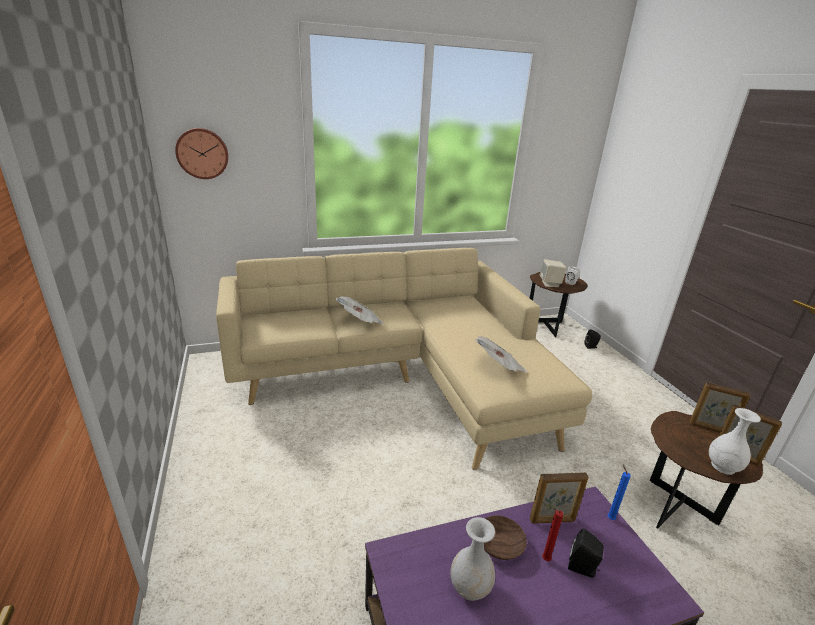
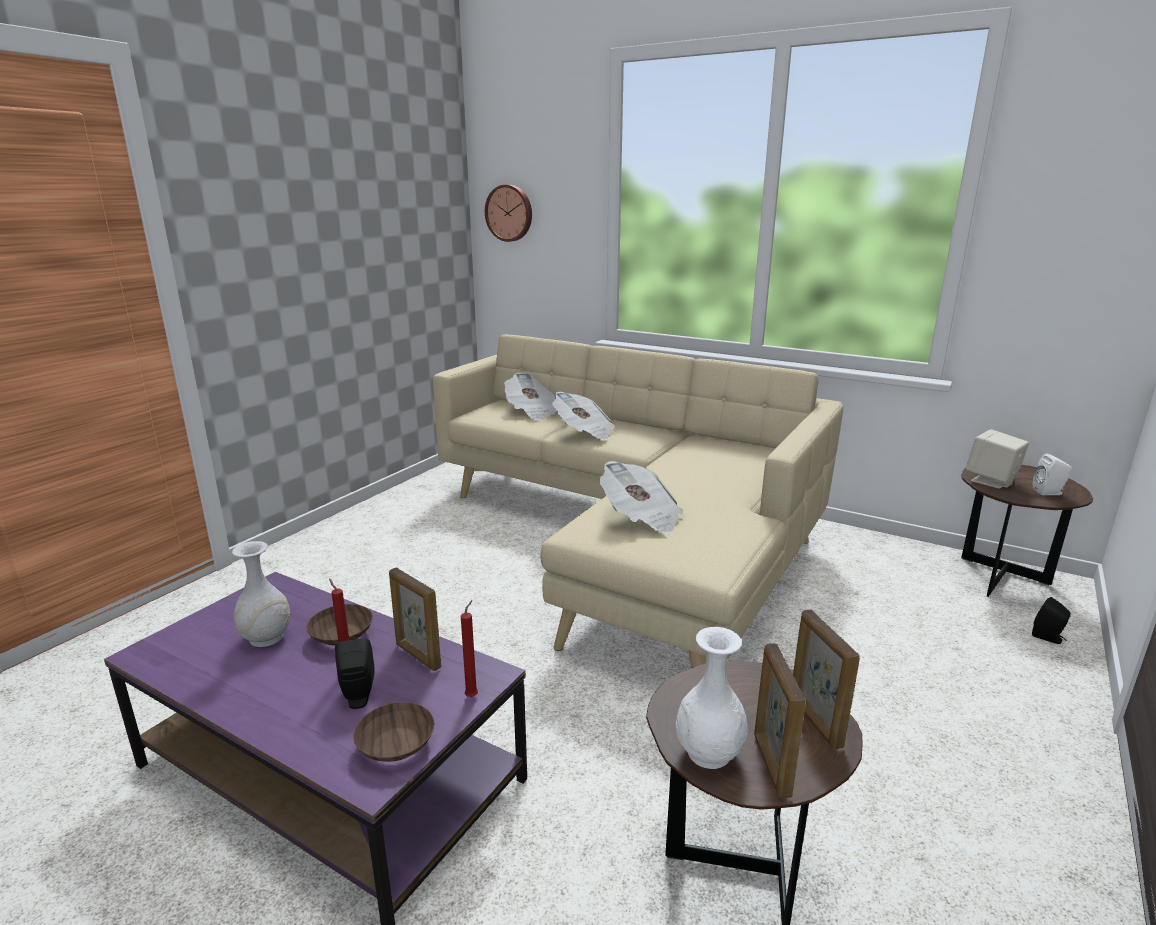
camera: 50 degrees right, 5 degrees down
blue candle [607,464,631,520] -> red candle [461,600,478,697]
none -> brown bowl [354,702,434,762]
none -> newspaper [504,373,557,420]

